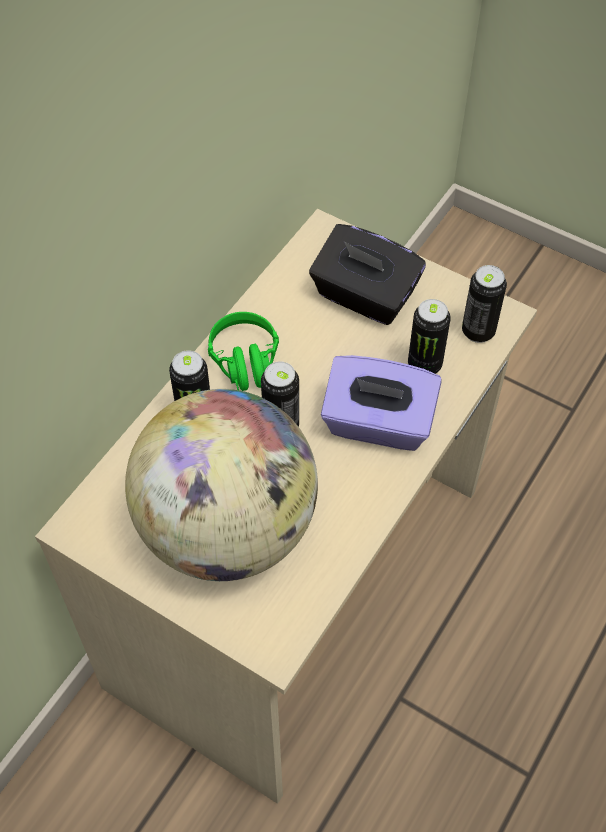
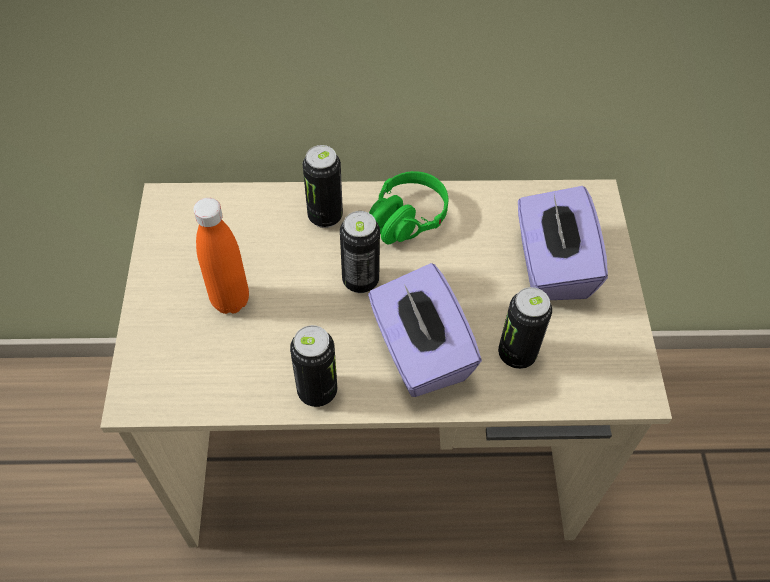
camera: 55 degrees right, 0 degrees up
globe [125,389,318,581] -> orange bottle [193,198,249,314]
black tissue box [309,224,426,325] -> purple tissue box [518,186,608,300]
can [462,265,507,343] -> can moved to [290,325,337,407]

